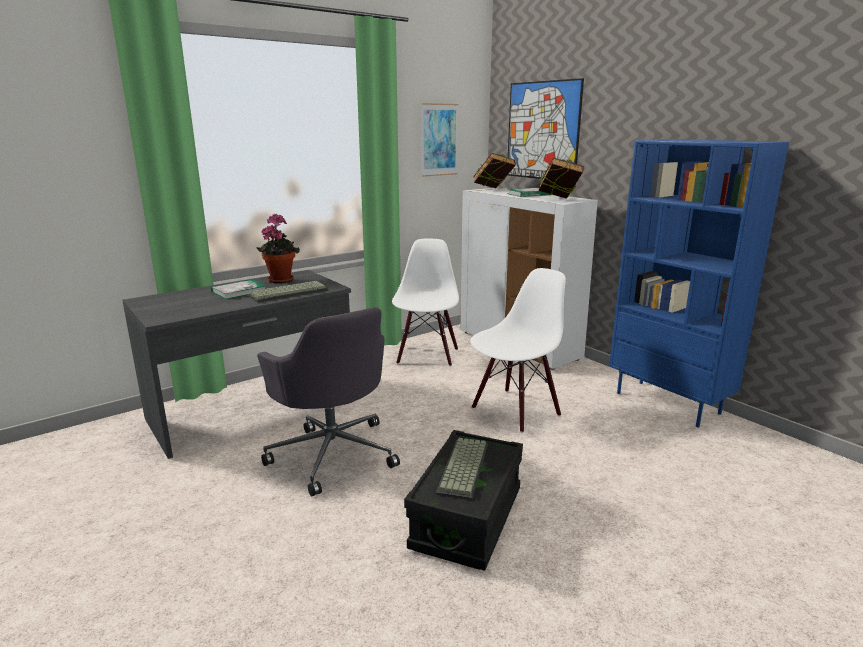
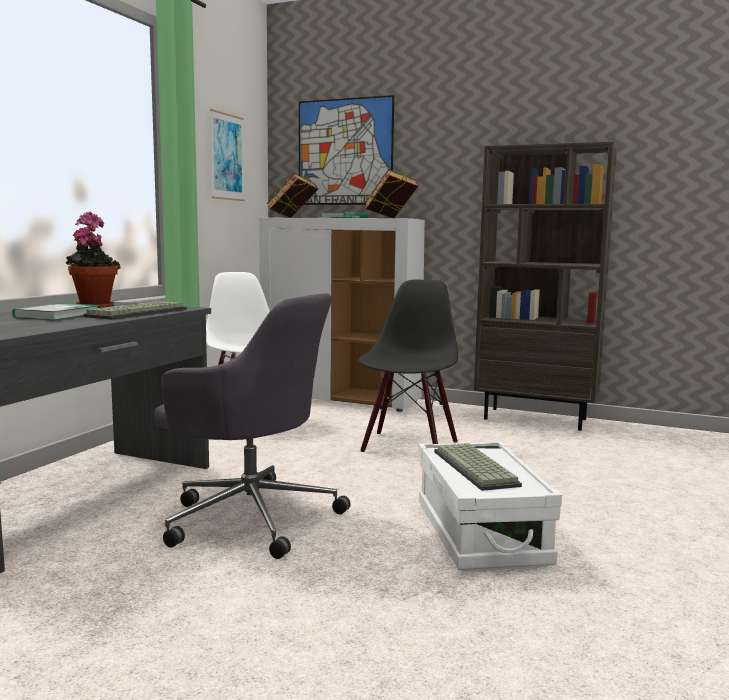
camera: 30 degrees left, 10 degrees down
black storage box [404,430,523,571] -> white storage box [418,441,562,572]
white chair [471,268,566,433] -> black chair [358,280,458,452]
blue bookcase [609,139,789,427] -> brown bookcase [474,141,617,431]

